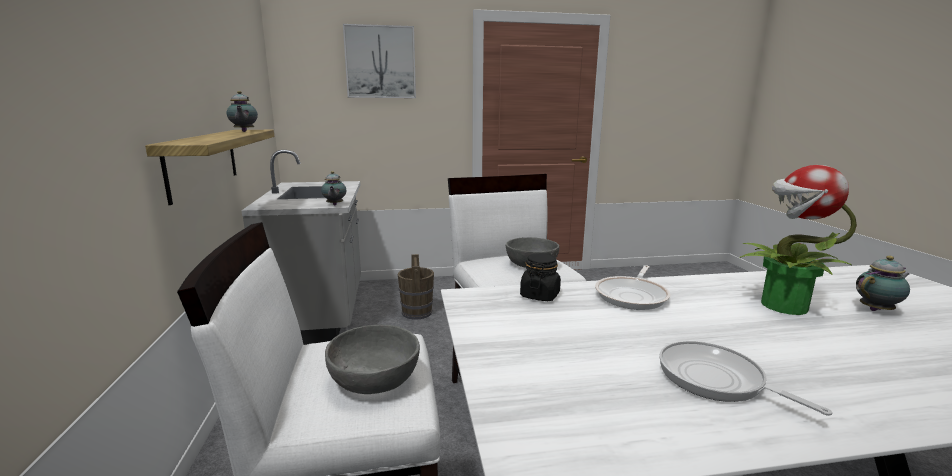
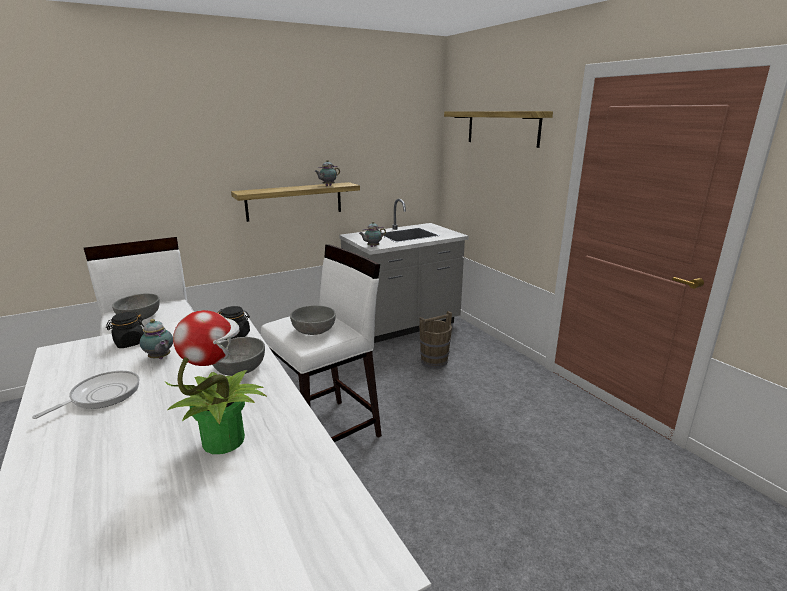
camera: 70 degrees right, 5 degrees up
picture [343,24,416,98] -> shelf [444,111,553,148]
frying pan [595,265,671,310] -> grey bowl [213,337,265,376]
teapot [856,256,910,311] -> teapot moved to [140,319,173,359]
none -> black jar [106,312,144,348]

